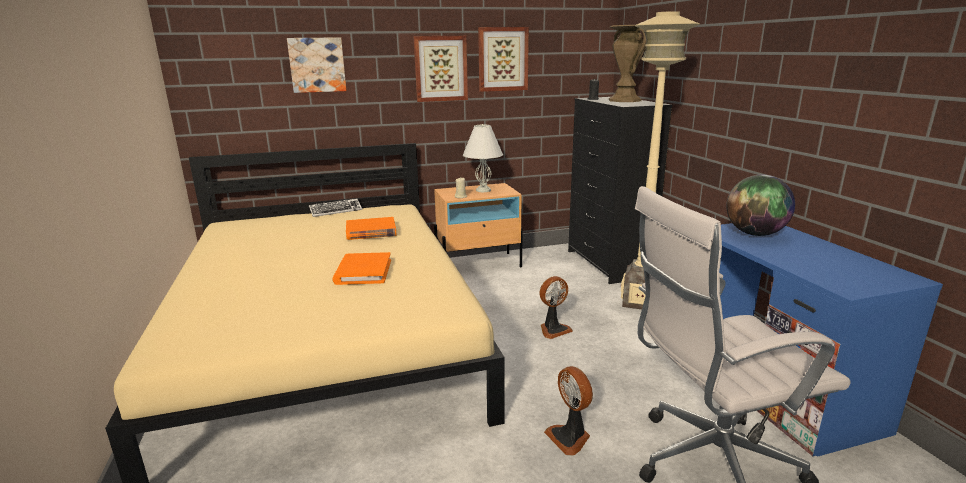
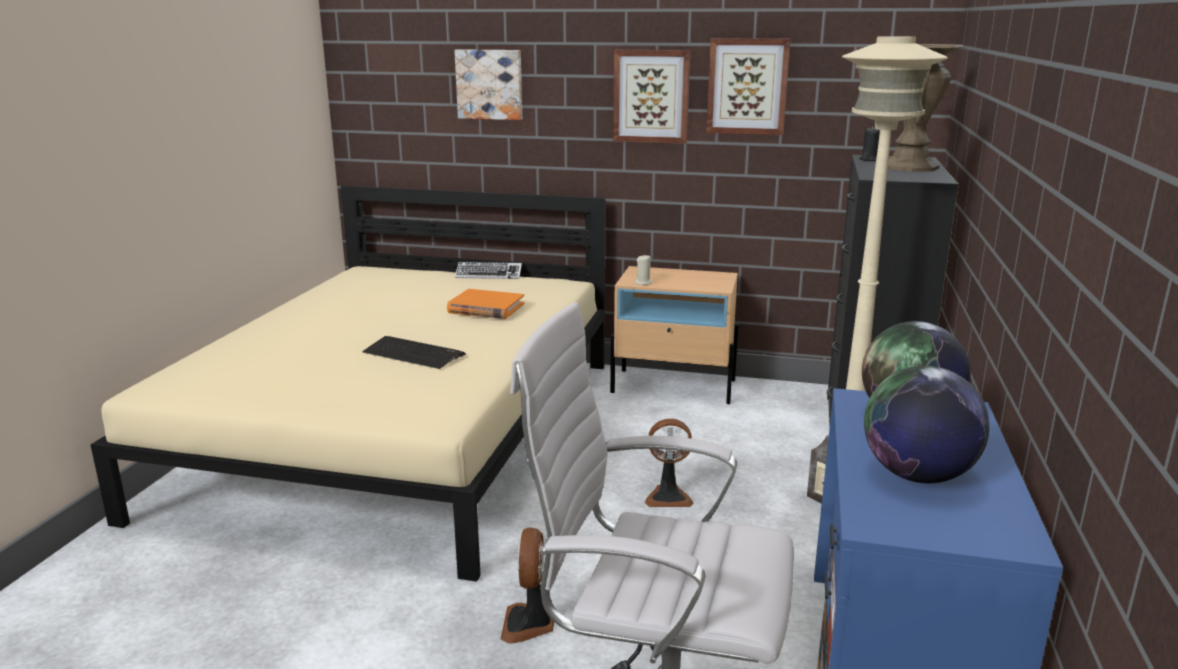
camera: 30 degrees right, 0 degrees up
orange book [332,252,391,285] -> keyboard [362,336,466,369]
white table lamp [463,124,503,192] -> none
none -> globe [864,366,990,483]

